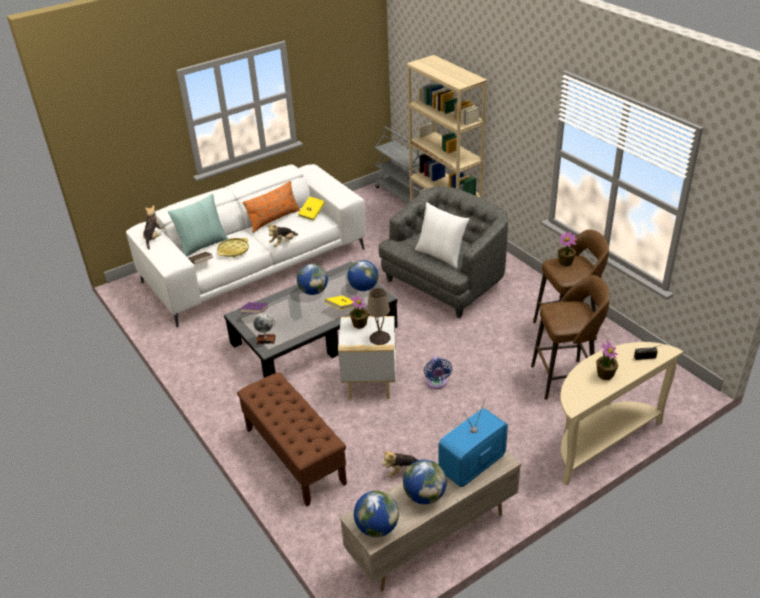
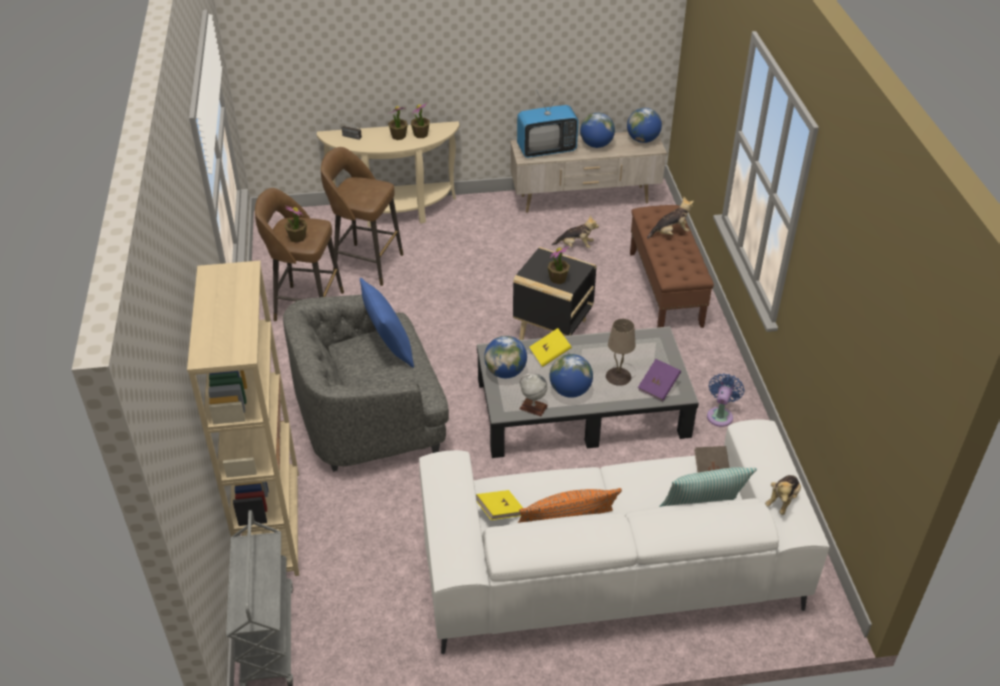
camera: 155 degrees left, 5 degrees up
yellow tray [217,238,249,257] -> none
globe [253,313,276,344] -> globe moved to [519,374,548,416]
plush toy [267,225,298,247] -> plush toy moved to [647,197,694,239]
white side table [338,316,396,400] -> black side table [513,247,596,340]
beige table lamp [367,288,391,345] -> beige table lamp moved to [606,319,636,386]
white pillow [415,202,469,268] -> blue pillow [360,278,414,368]
blue fan [424,356,452,389] -> blue fan moved to [707,373,744,427]
none -> potted plant [411,102,430,138]

